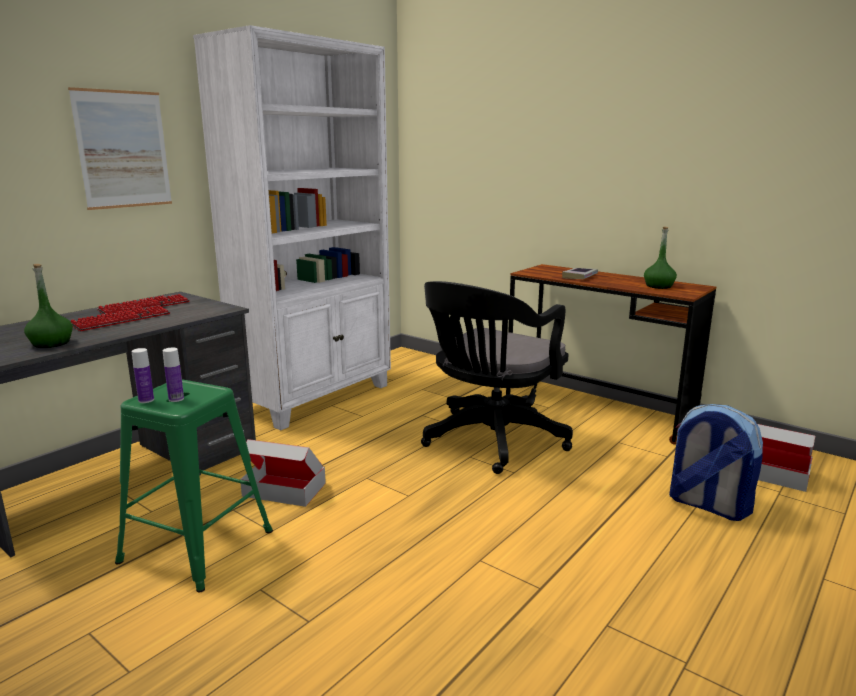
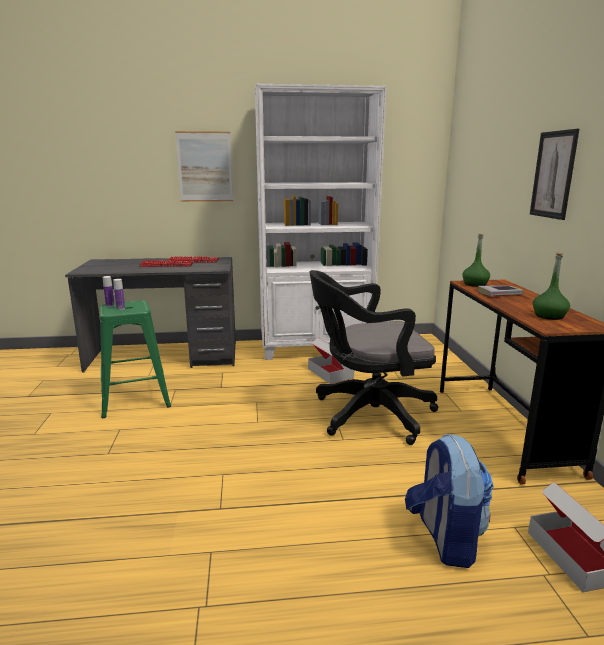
camera: 45 degrees right, 0 degrees up
green bottle [24,264,73,348] -> green bottle moved to [462,234,490,287]
cardboard box [240,439,326,507] -> cardboard box moved to [308,337,354,384]
none -> picture [530,129,579,220]

